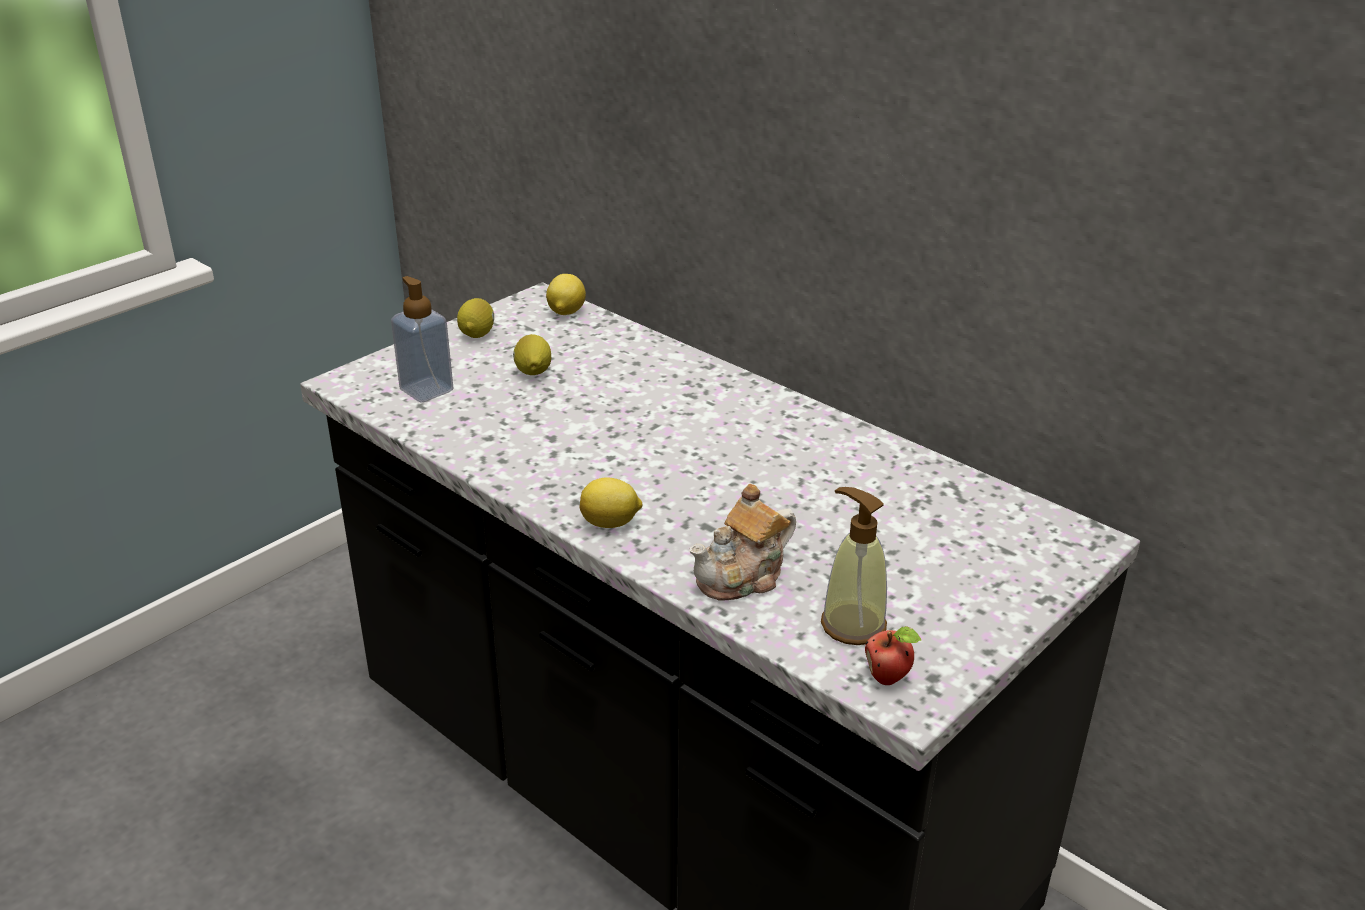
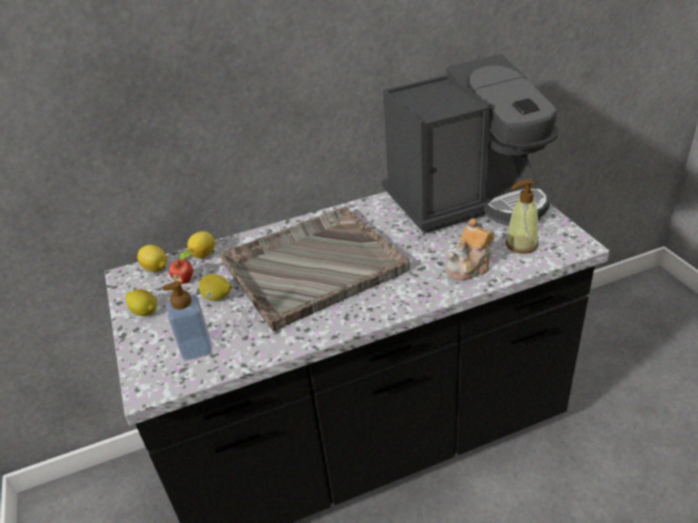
camera: 60 degrees left, 5 degrees up
lemon [579,478,643,528] -> lemon moved to [187,231,215,259]
teapot [689,484,796,601] -> teapot turned 60 degrees clockwise [445,218,495,281]
apple [865,626,921,685] -> apple moved to [169,251,193,284]
none -> grey tray [220,207,410,331]
none -> coffee machine [382,54,559,234]

